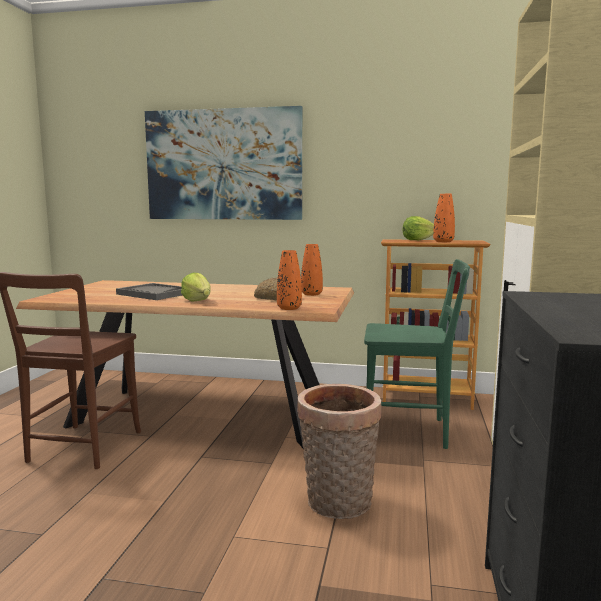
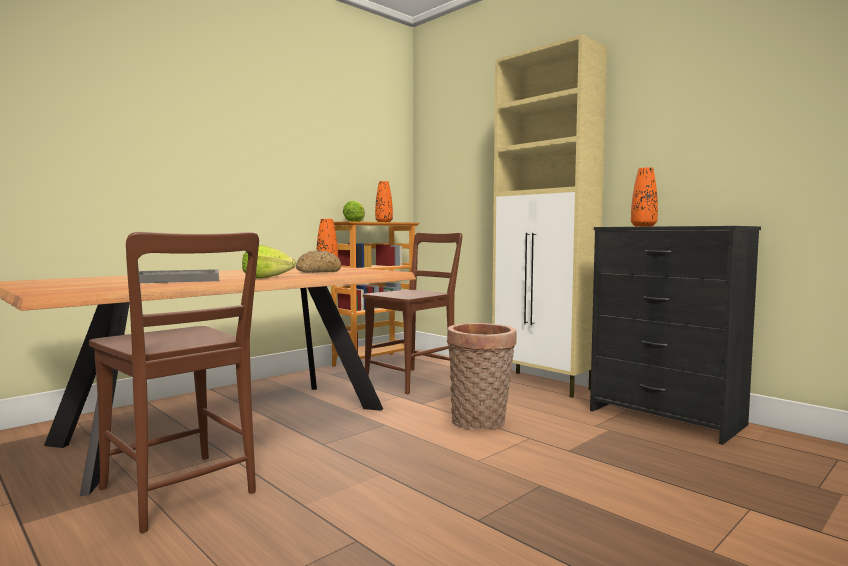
camera: 55 degrees left, 5 degrees down
picture [145,106,302,220] -> none
orange vase [277,250,302,310] -> orange vase moved to [631,167,658,227]
green chair [364,259,470,449] -> brown chair [363,233,462,394]

